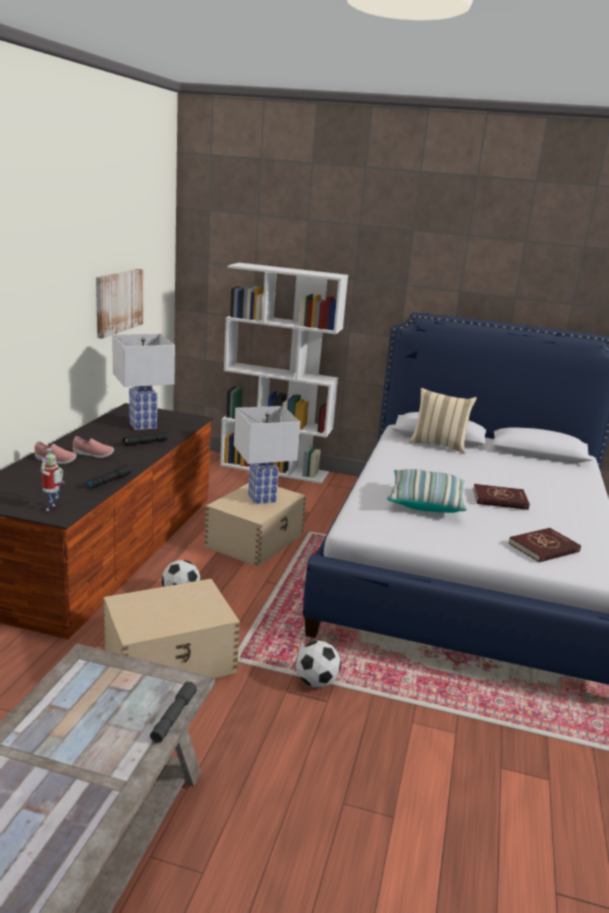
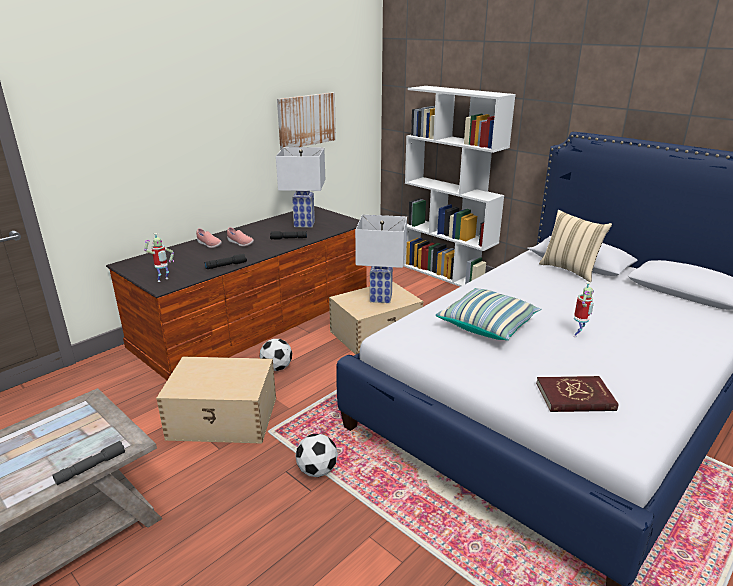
camera: 30 degrees right, 5 degrees up
red book [473,484,530,510] -> toy robot [573,282,594,338]

